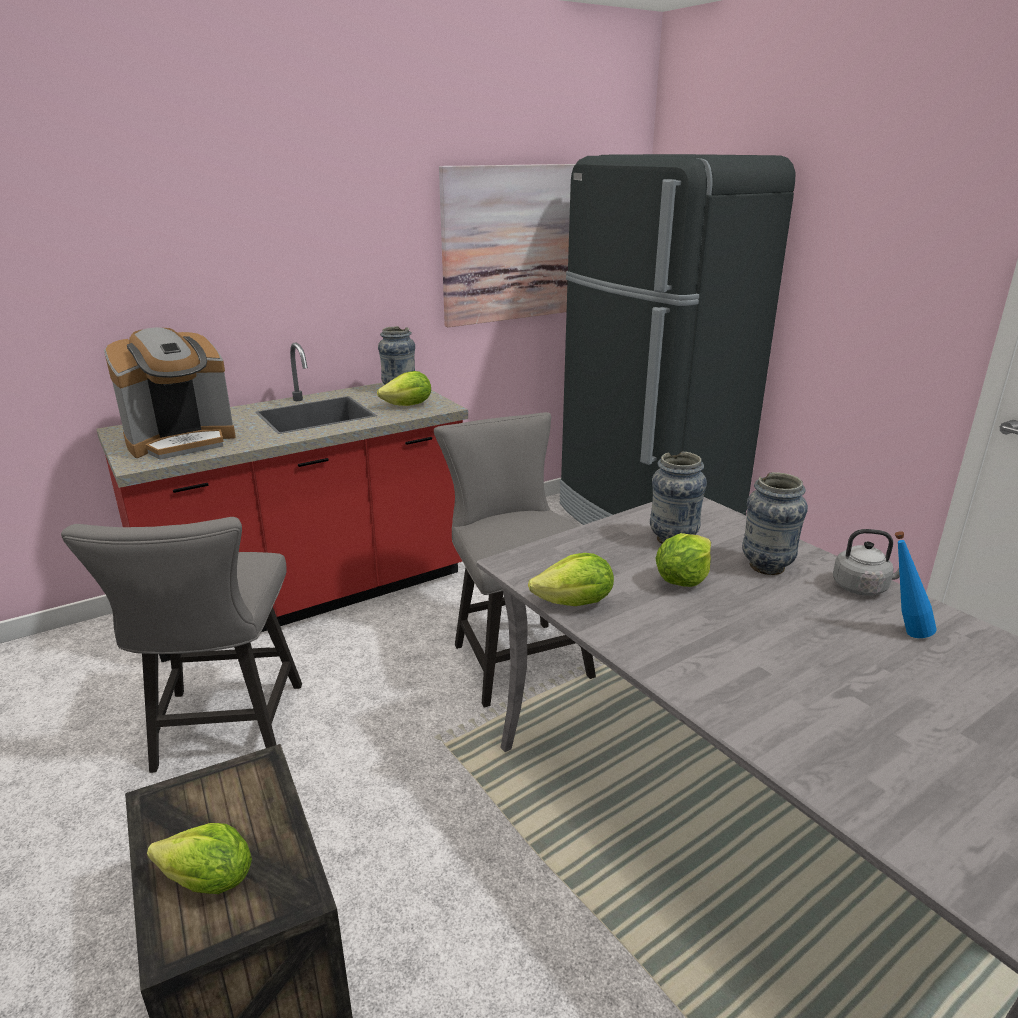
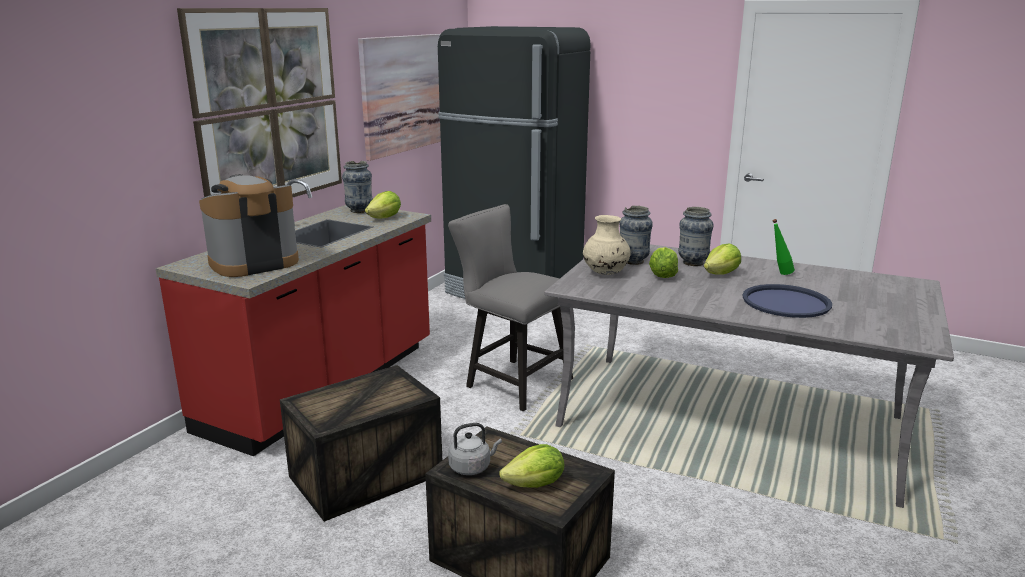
camera: 30 degrees left, 5 degrees down
grey chair [61,517,302,773] -> crate [280,365,442,522]
coffee machine [104,327,236,460] -> coffee machine turned 150 degrees counterclockwise [199,174,299,277]
lettuce [528,553,614,606] -> lettuce moved to [704,244,741,275]
grey kettle [833,529,900,596] -> grey kettle moved to [448,423,502,475]
blue bottle [895,531,937,638] -> green bottle [772,219,795,275]
none -> picture [177,8,342,197]
none -> beige vase [583,215,631,275]
none -> blue tray [742,284,832,318]

